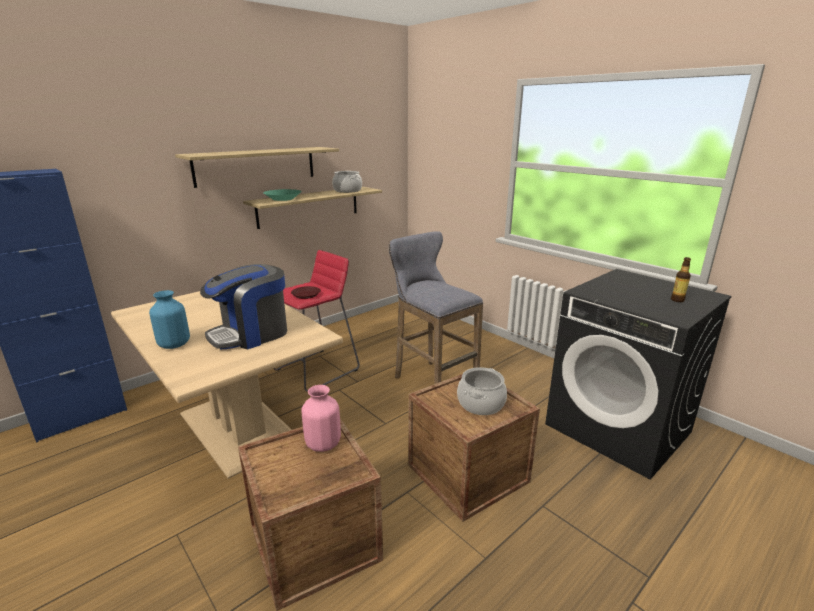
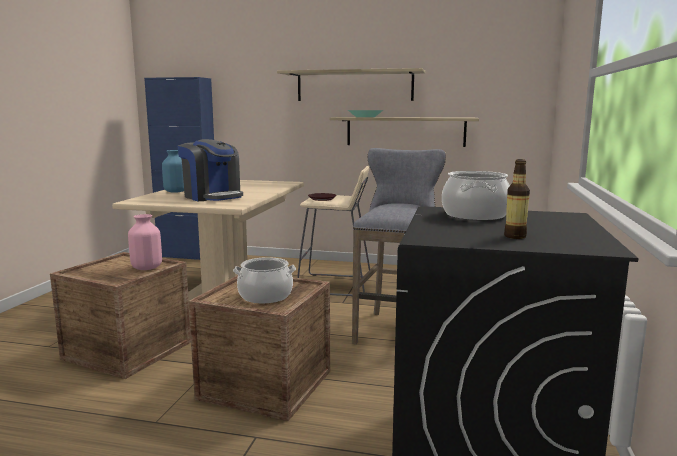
camera: 55 degrees right, 10 degrees down
coffee machine [200,264,287,350] -> coffee machine turned 150 degrees counterclockwise [177,139,243,201]
red stool [274,250,360,392] -> beige stool [297,166,370,296]
cooking pot [332,171,362,193] -> cooking pot moved to [442,171,510,220]

